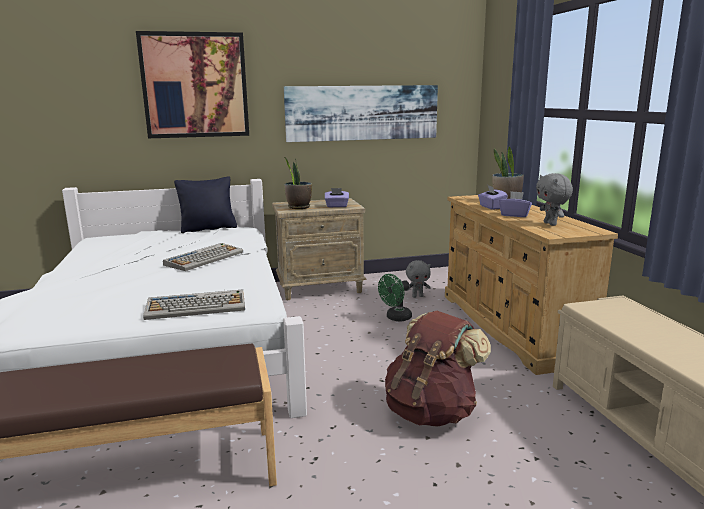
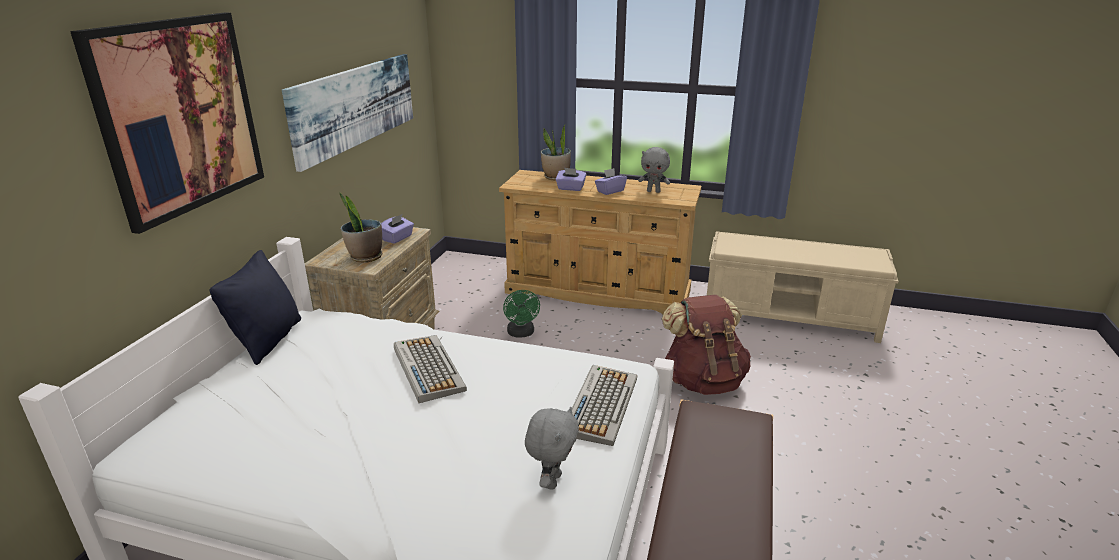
camera: 60 degrees left, 10 degrees up
grey plush toy [406,260,431,298] -> grey plush toy moved to [525,407,579,490]

